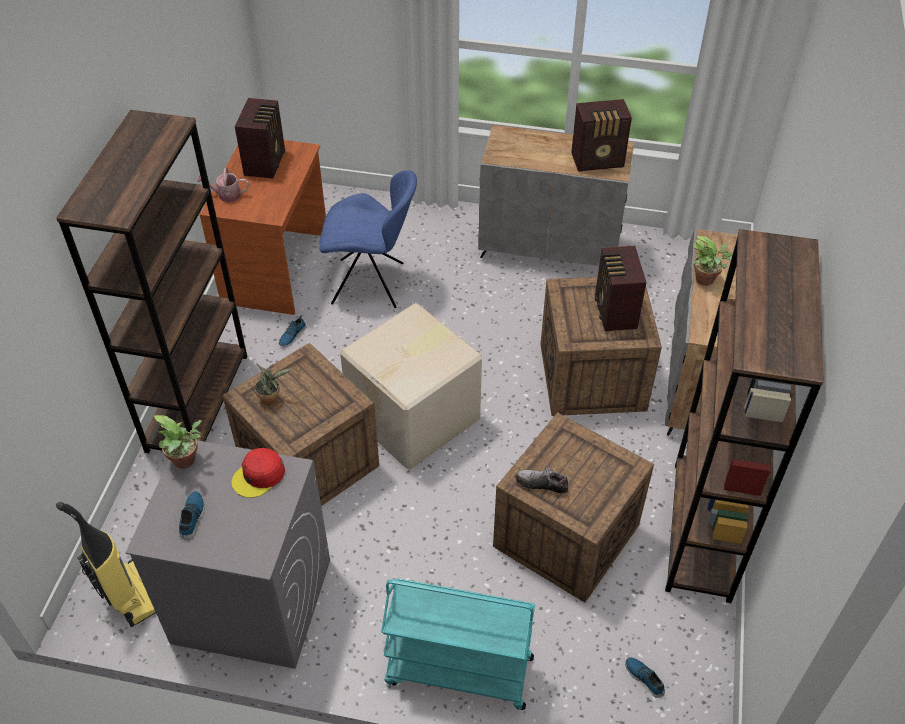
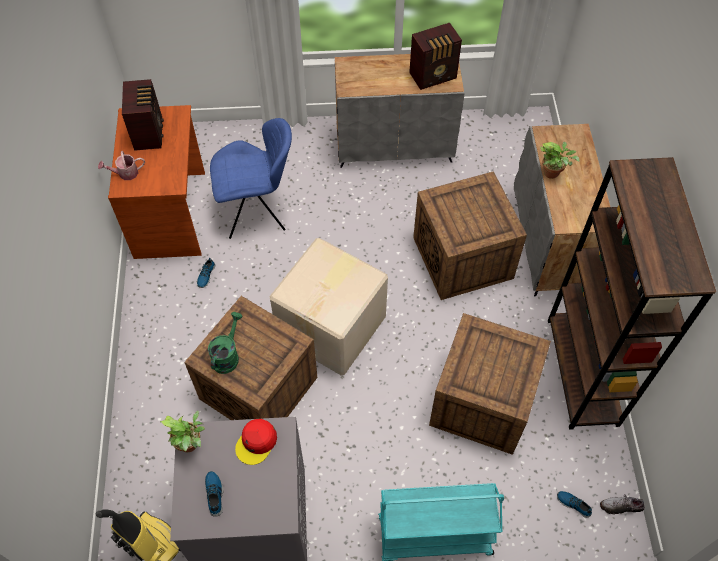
camera: 15 degrees left, 10 degrees up
brown bookcase [56,110,248,453] -> none
potted plant [255,364,292,405] -> green watering can [208,312,243,374]
shoe [515,466,568,493] -> shoe moved to [600,494,645,514]
radio [595,246,646,331] -> none

